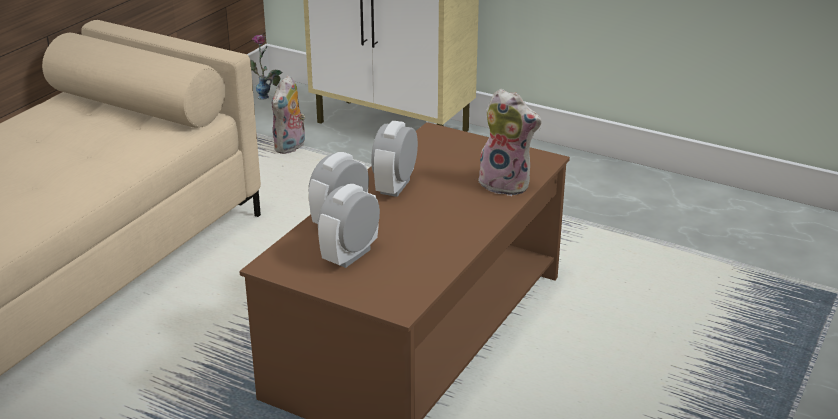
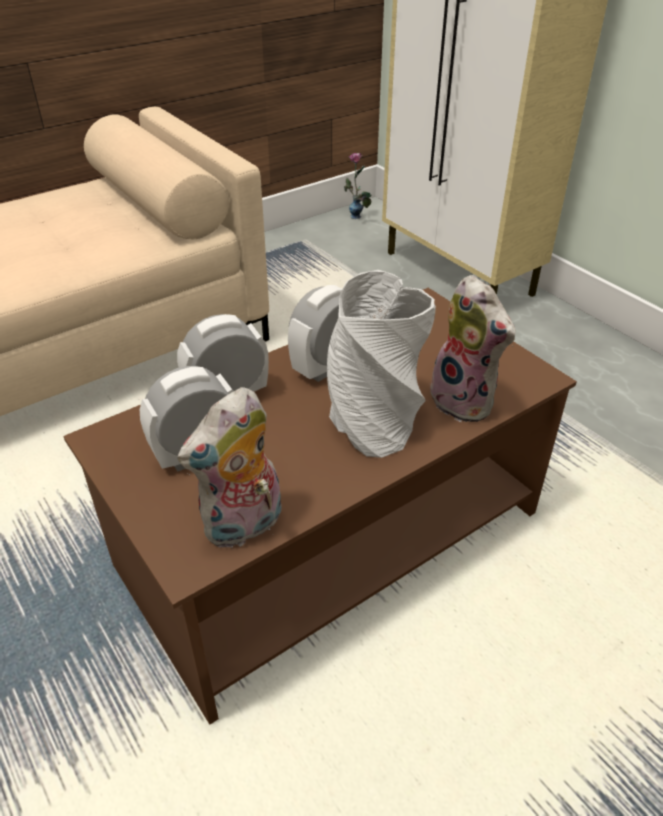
camera: 25 degrees right, 10 degrees up
plush toy [272,75,305,154] -> plush toy moved to [177,387,282,548]
none -> grey vase [327,270,436,458]

